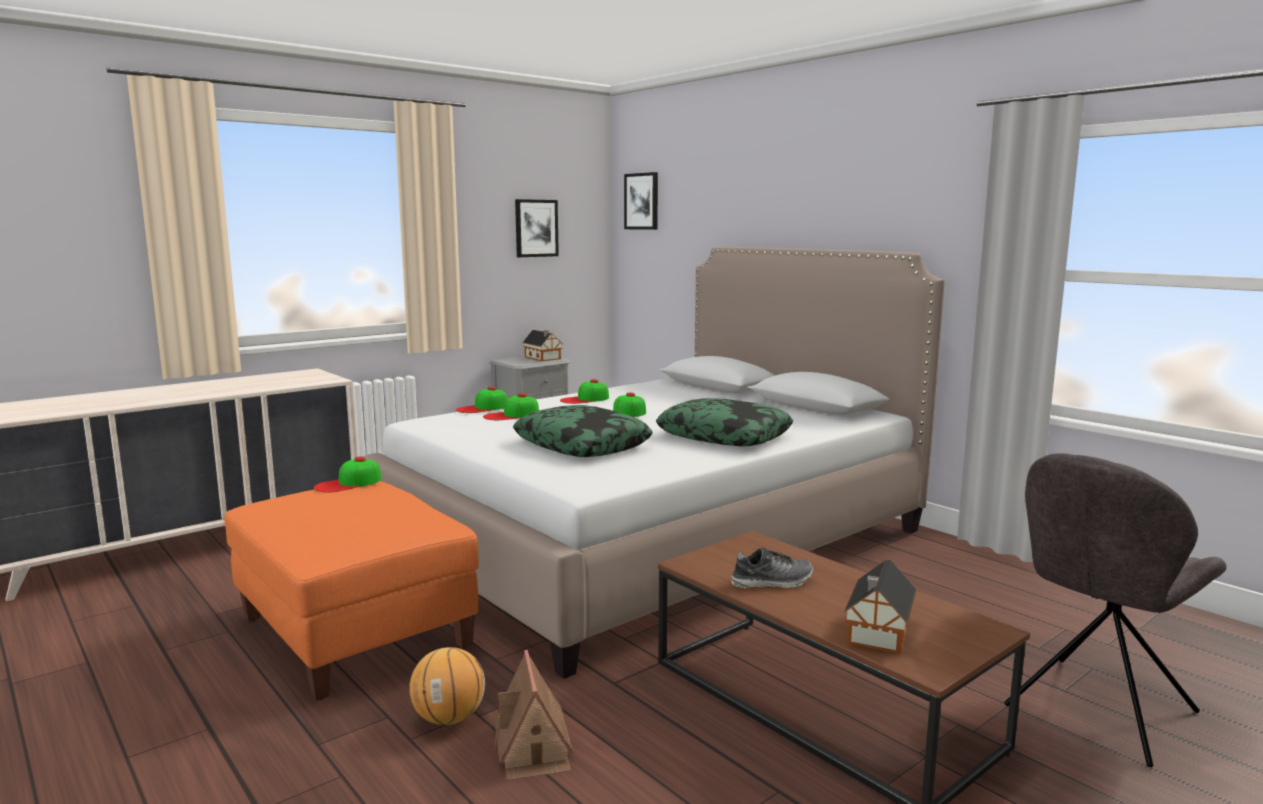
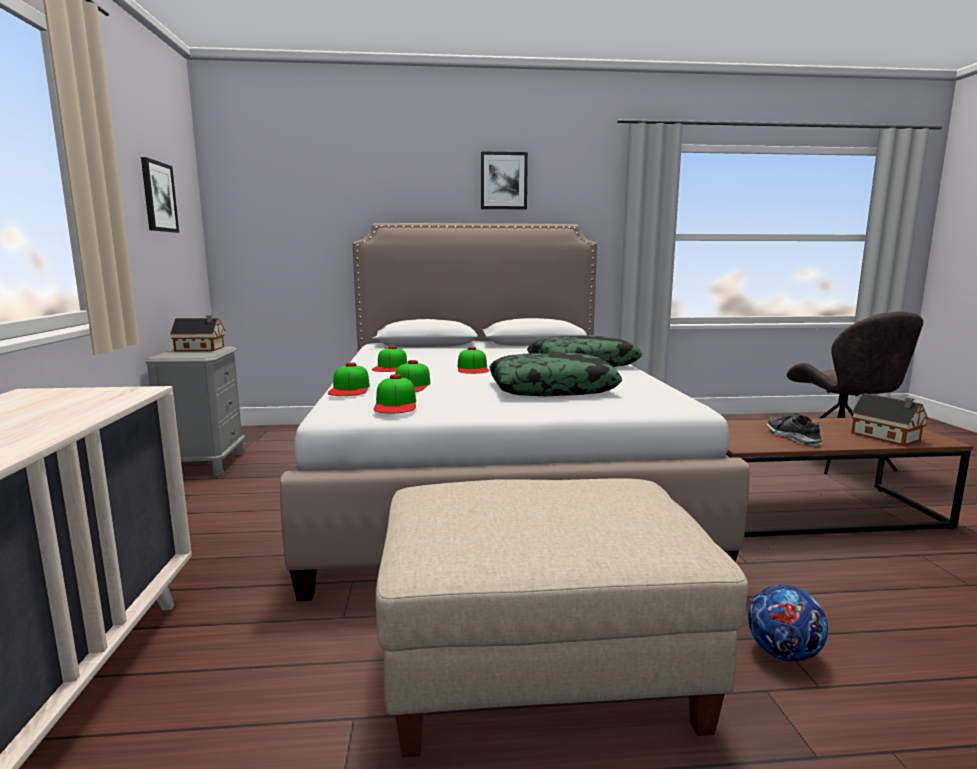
camera: 55 degrees left, 0 degrees up
orange ottoman [224,481,479,701] -> beige ottoman [376,478,749,758]
cap [314,457,381,493] -> cap moved to [374,374,416,413]
basketball [409,647,485,725] -> football [748,585,828,662]
toy house [494,650,573,780] -> none
picture [624,172,658,230] -> picture moved to [481,151,528,210]
shoe [731,547,813,589] -> shoe turned 45 degrees counterclockwise [767,413,822,445]

